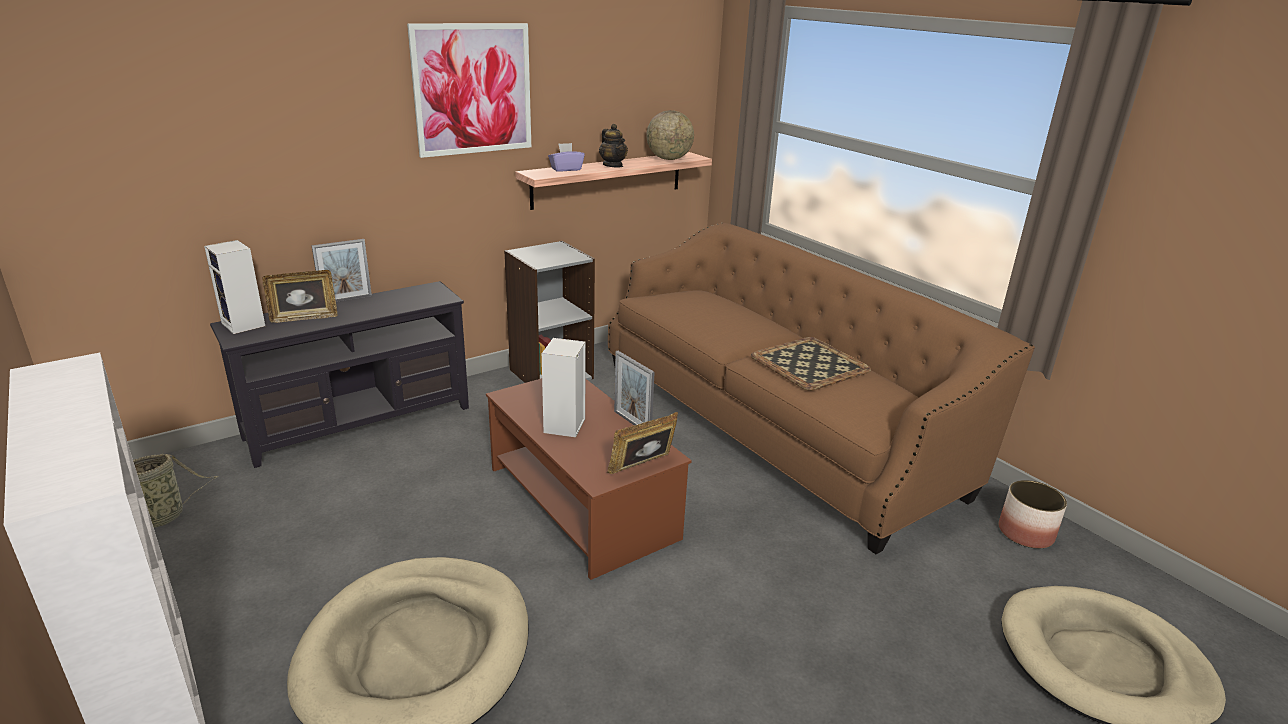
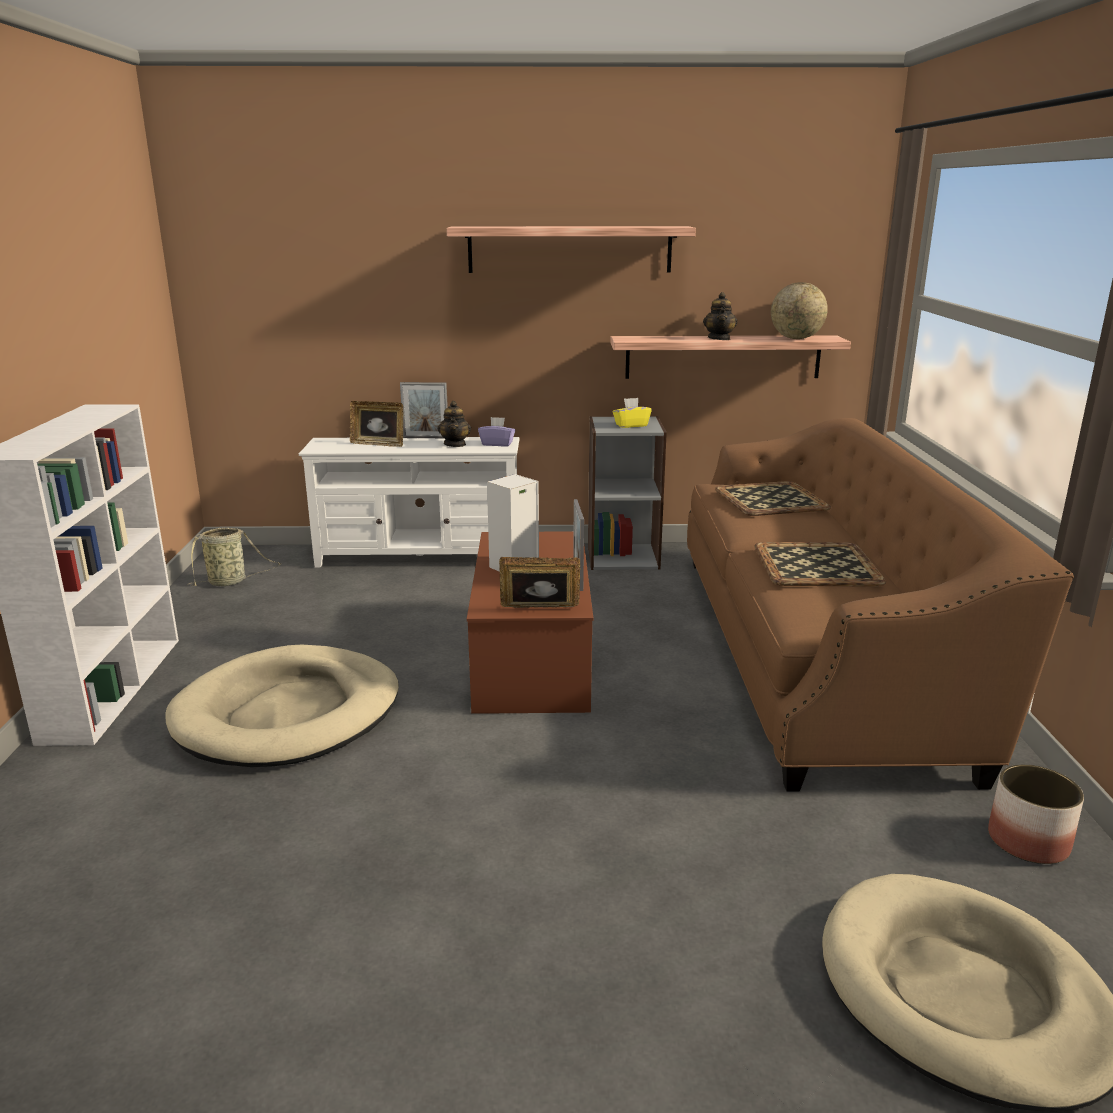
camera: 35 degrees right, 5 degrees down
speaker [204,240,265,334] -> none
black tv stand [210,281,469,468] -> white tv stand [299,437,520,568]
picture [407,23,531,158] -> shelf [447,226,696,273]
purple tissue box [548,143,585,172] -> purple tissue box moved to [478,417,515,447]
none -> teapot [437,401,471,447]
none -> yellow tissue box [613,398,652,428]
none -> tray [715,481,831,516]

